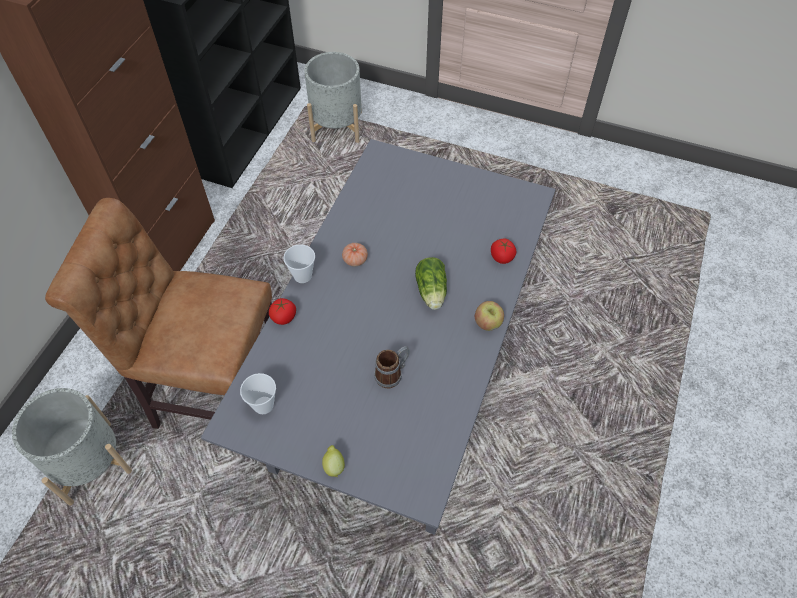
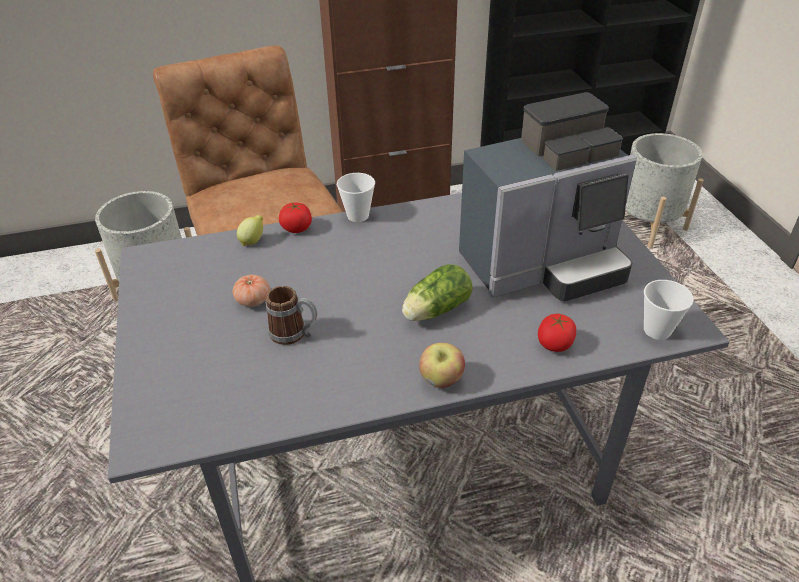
camera: 55 degrees right, 15 degrees down
cup [240,373,276,414] -> cup moved to [644,280,694,340]
lemon [322,445,345,477] -> lemon moved to [237,215,263,246]
tomato [342,243,368,266] -> tomato moved to [232,275,270,307]
none -> coffee machine [459,92,637,301]

